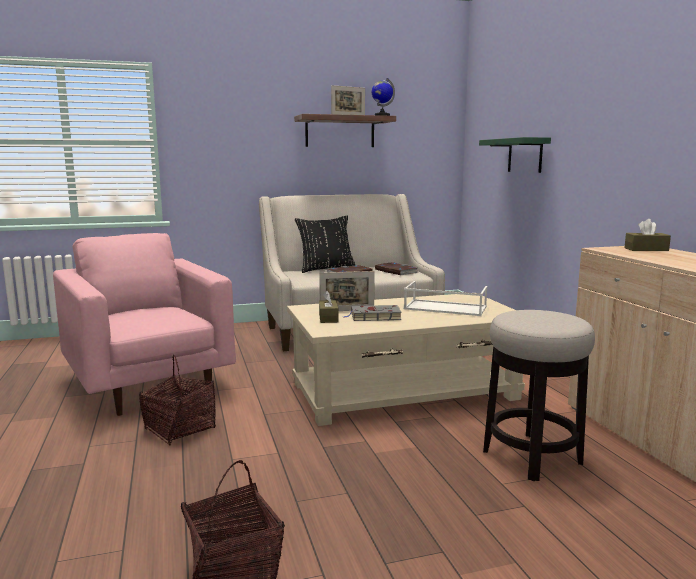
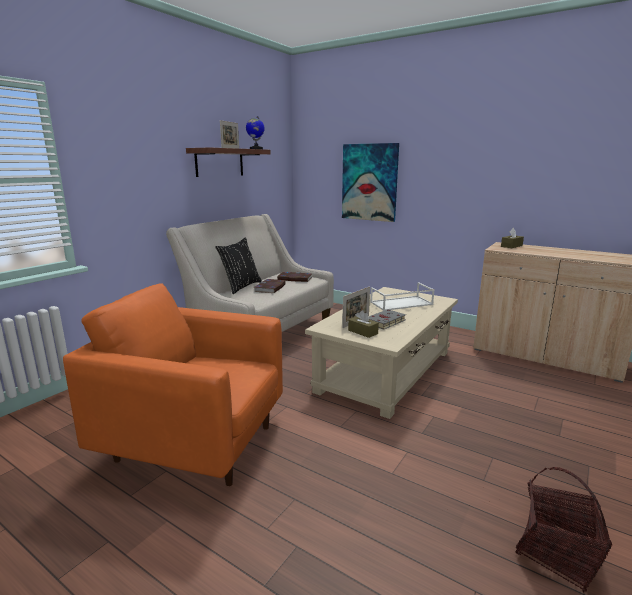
camera: 40 degrees left, 5 degrees up
pink armchair [53,233,236,416] -> orange armchair [63,283,283,486]
basket [139,354,216,445] -> none
green shelf [479,137,551,173] -> picture [342,143,399,222]
stool [483,310,595,481] -> none

